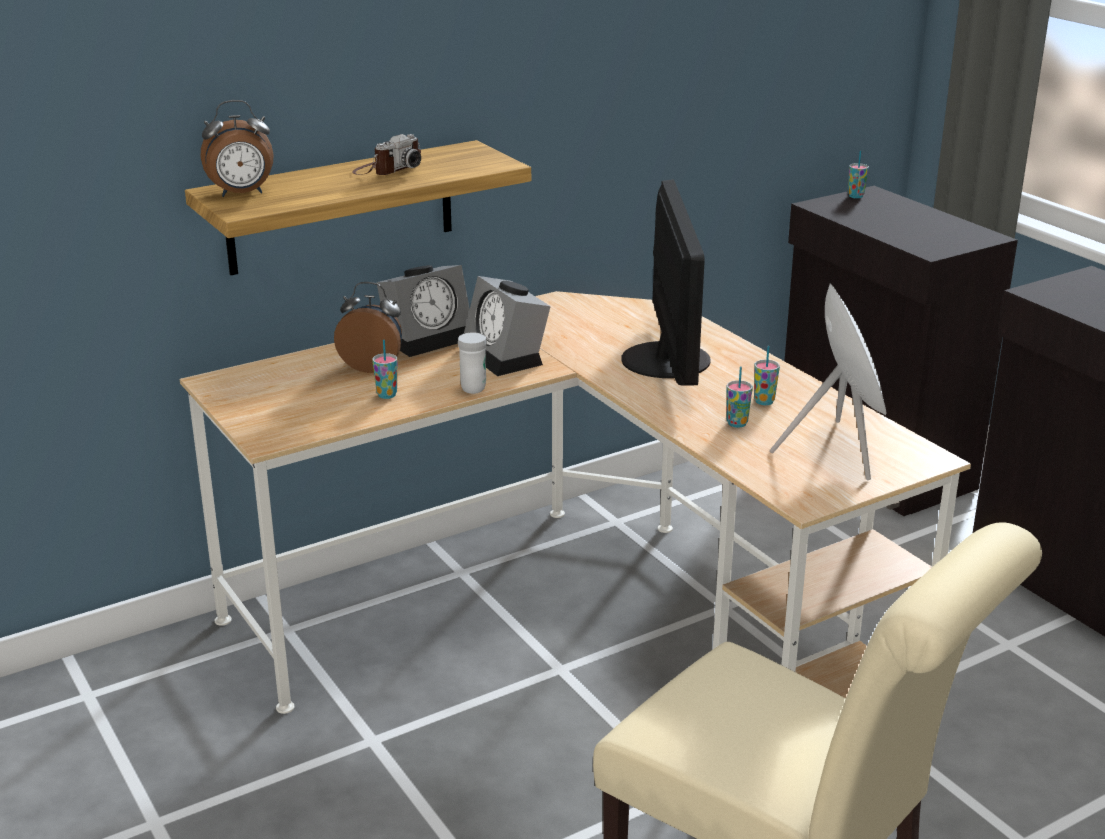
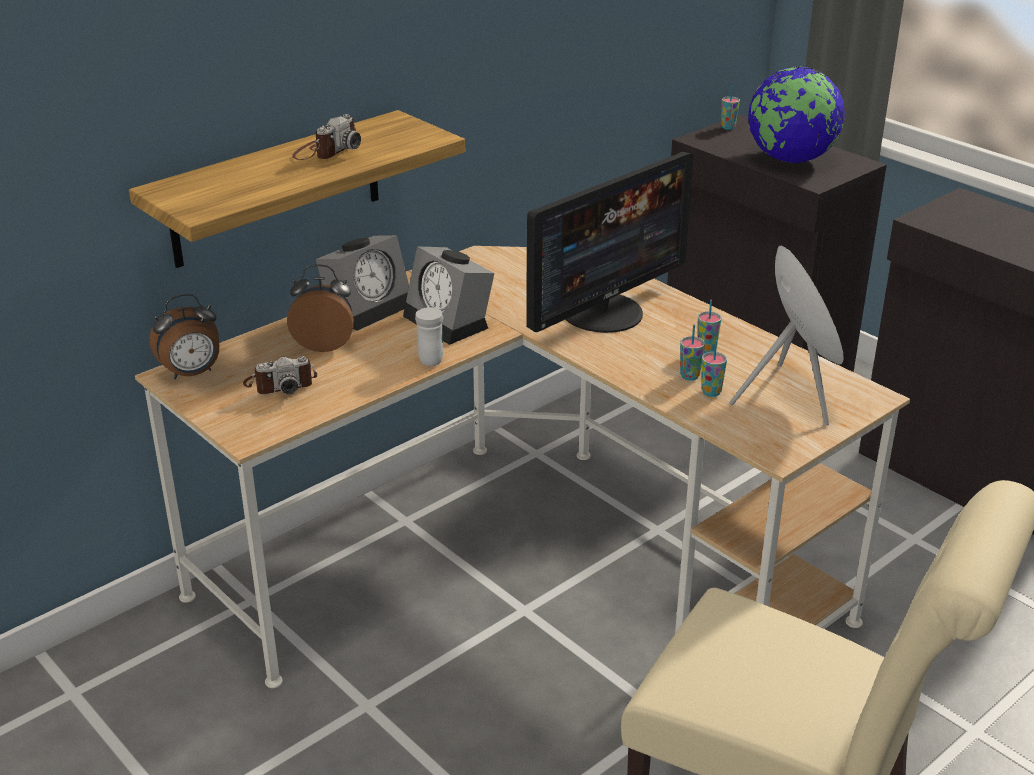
camera: 10 degrees left, 5 degrees up
alarm clock [201,100,274,197] -> alarm clock moved to [149,294,219,379]
cup [372,340,397,399] -> cup moved to [701,340,727,397]
monitor [621,179,711,385] -> monitor turned 60 degrees clockwise [527,152,693,333]
none -> camera [243,356,317,394]
none -> globe [748,66,845,163]

